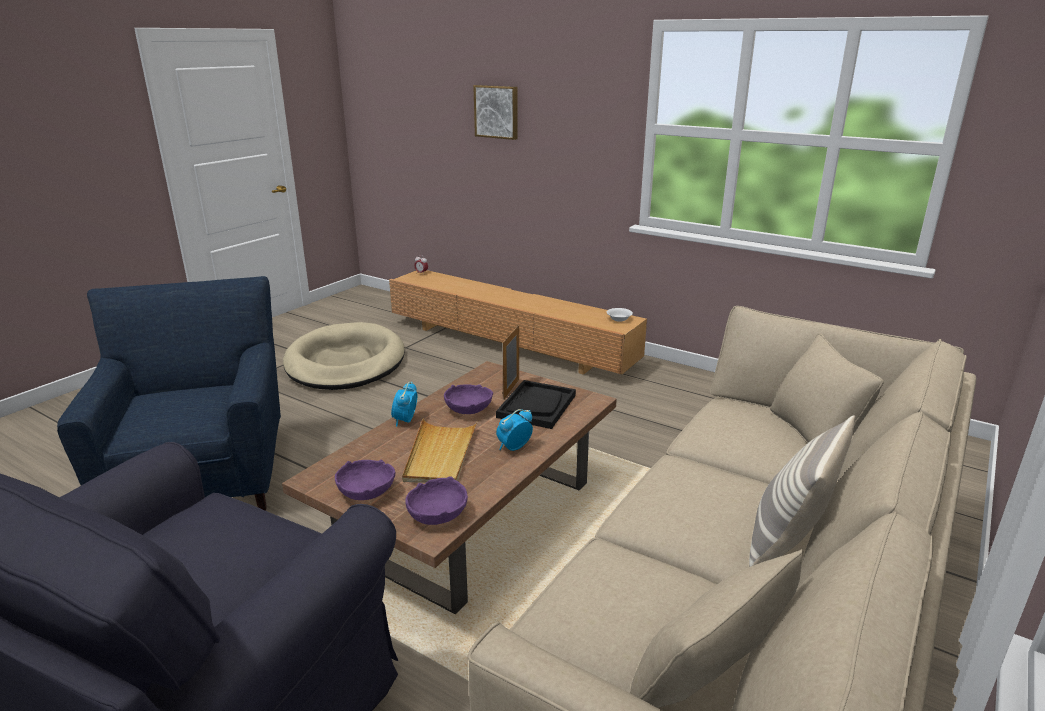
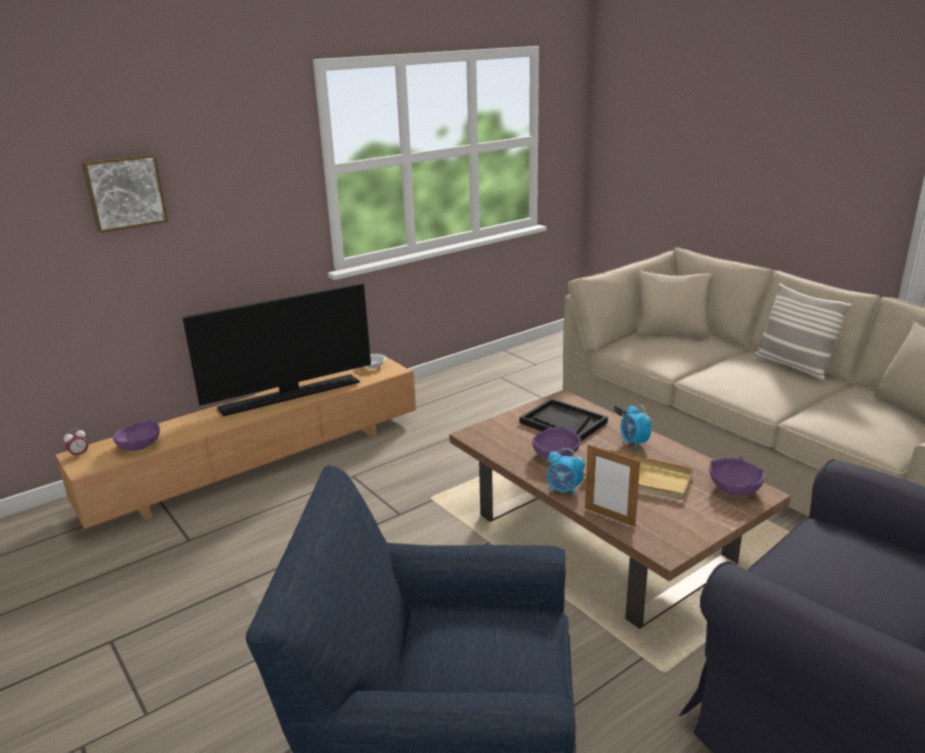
camera: 70 degrees left, 0 degrees up
beige dog bed [283,322,405,390] -> none
purple bowl [335,460,395,500] -> purple bowl moved to [112,419,160,451]
picture frame [503,325,519,400] -> picture frame moved to [585,444,640,527]
none -> television [183,284,371,417]

